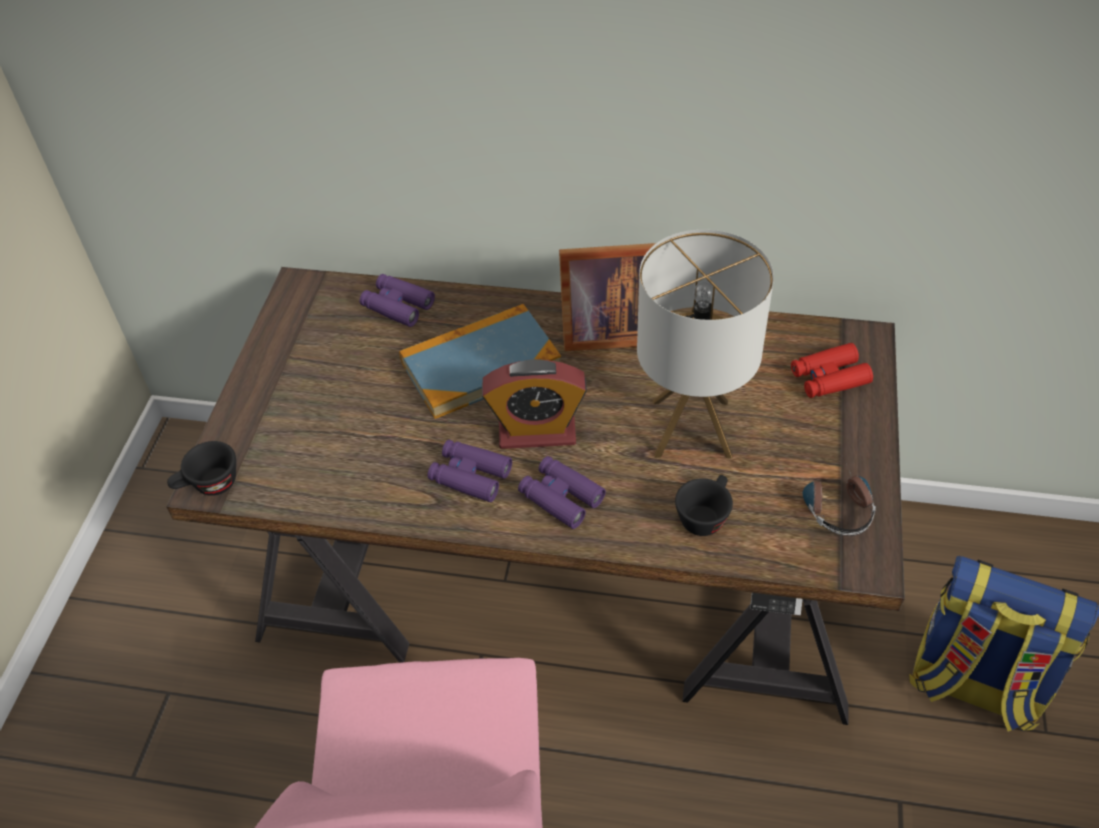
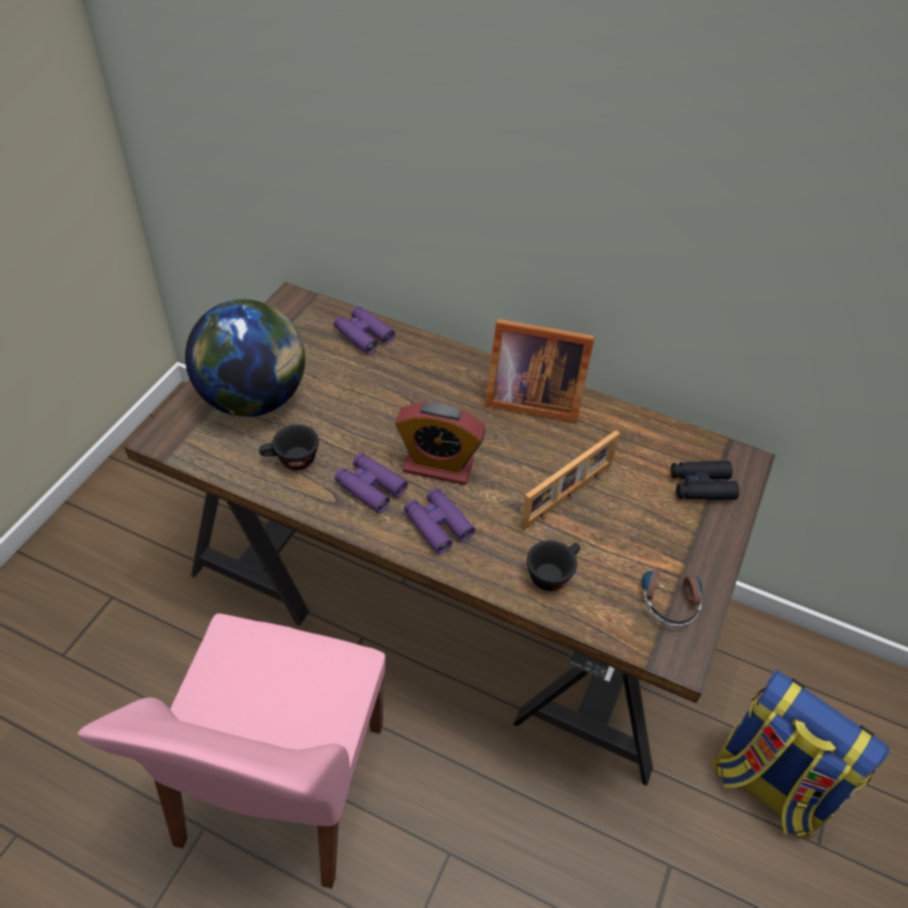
camera: 10 degrees right, 0 degrees up
black cup [167,441,236,496] -> black cup moved to [259,424,319,470]
book [399,304,561,419] -> none
table lamp [637,230,774,459] -> picture frame [520,430,620,531]
red binoculars [791,343,873,398] -> black binoculars [671,461,739,500]
none -> globe [185,299,305,417]

